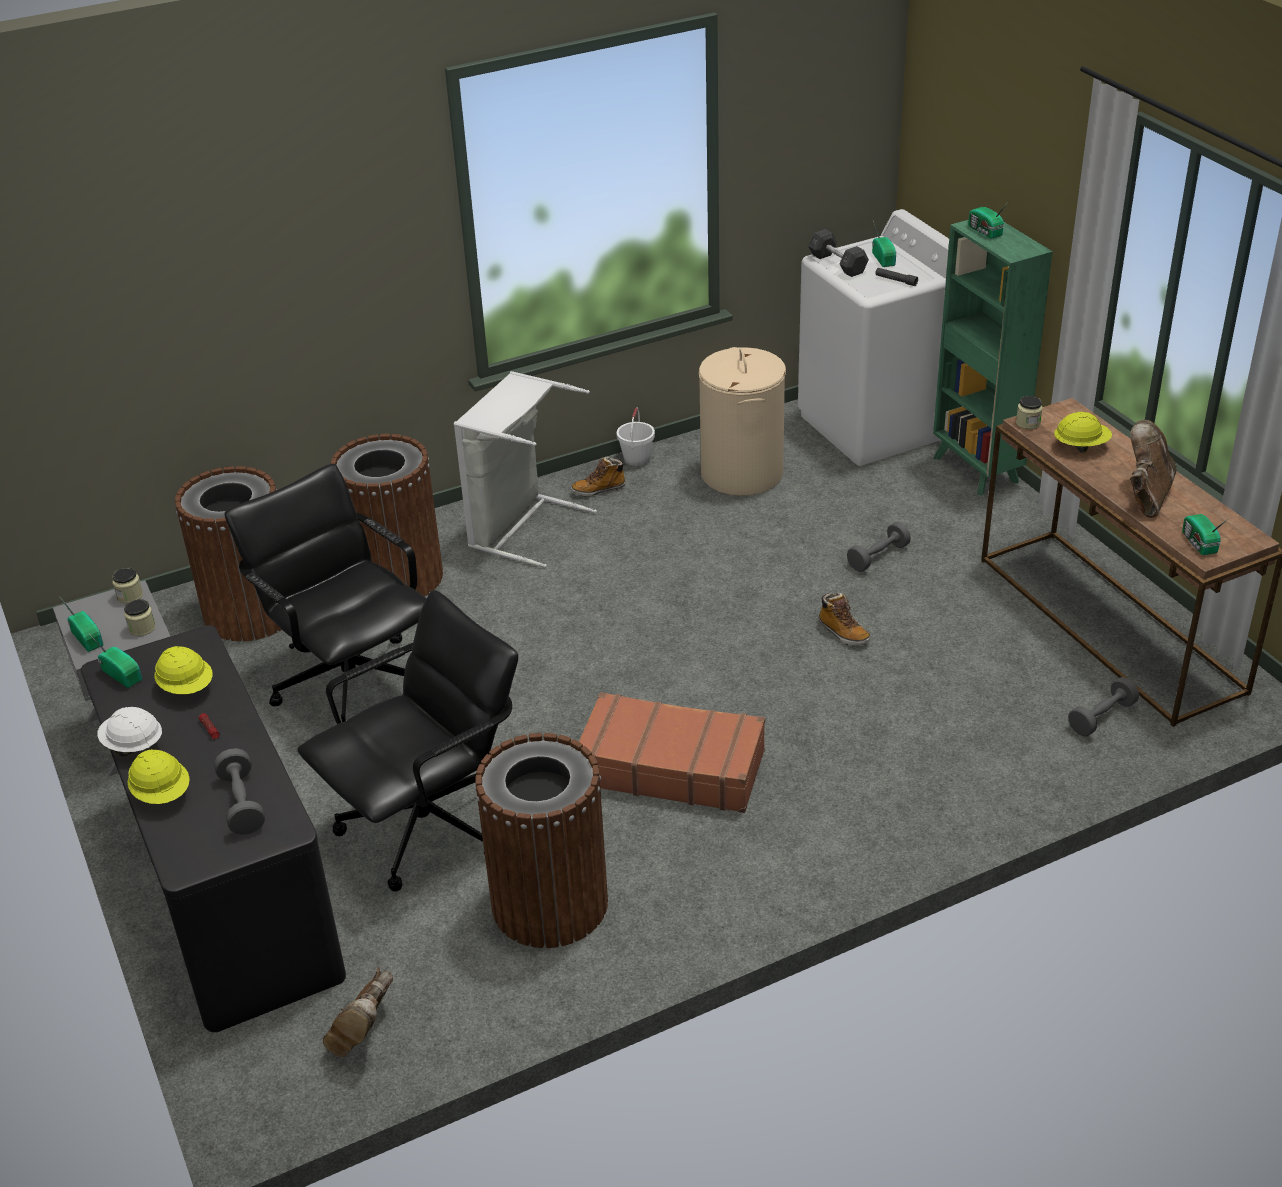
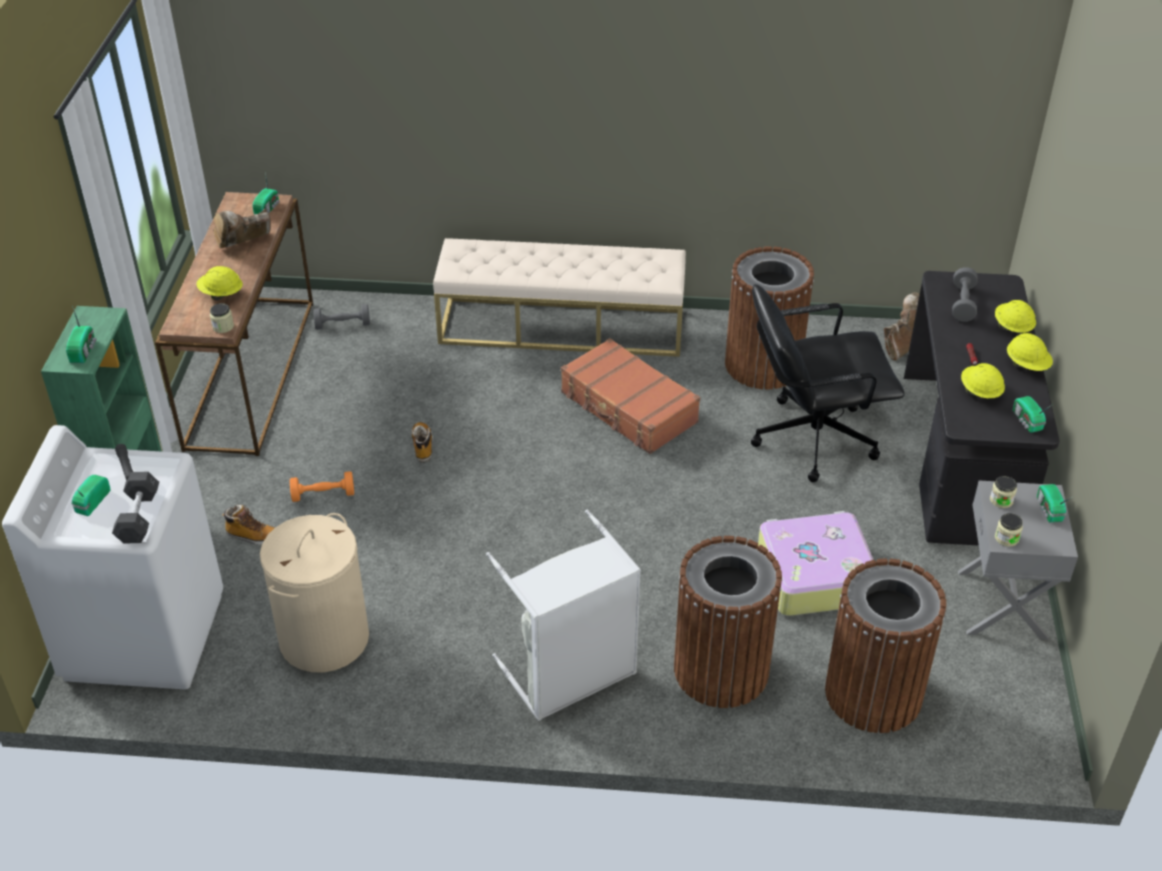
camera: 150 degrees left, 5 degrees up
white hard hat [98,707,162,756] -> yellow hard hat [1007,333,1053,371]
black office chair [225,464,427,723] -> suitcase [758,511,874,616]
boot [571,456,626,497] -> boot moved to [222,505,275,545]
white bucket [617,408,655,466] -> none
grey dumbbell [847,522,911,572] -> orange dumbbell [290,471,354,502]
none -> beige bench [433,238,686,357]

